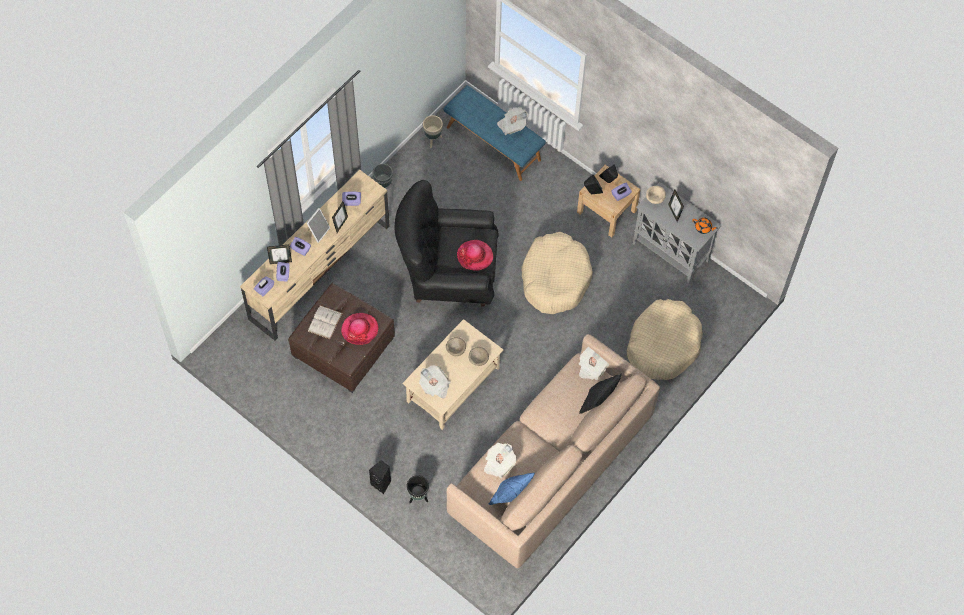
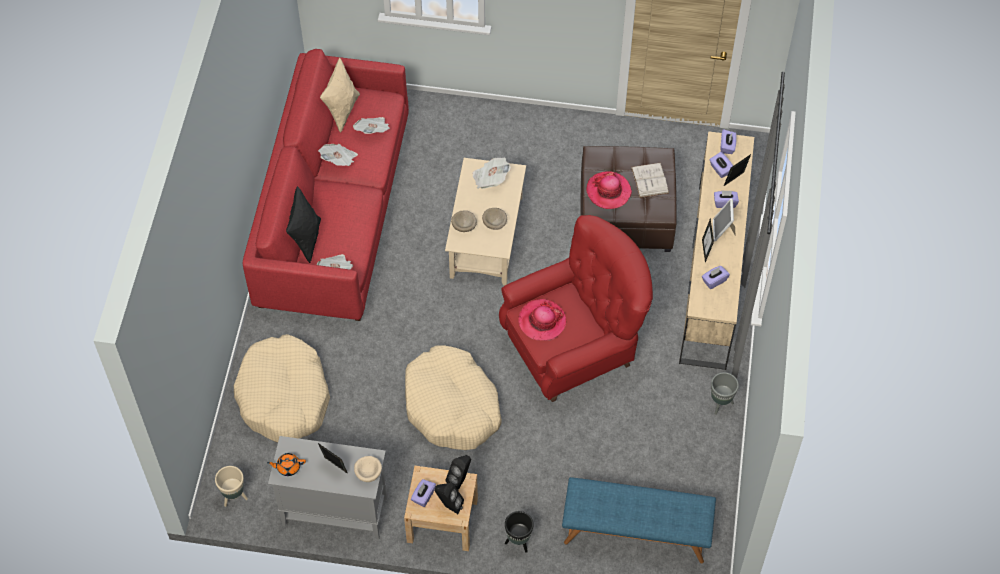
camera: 150 degrees right, 5 degrees down
black speaker [369,460,391,494] -> none
black armchair [395,180,499,307] -> red armchair [499,215,653,402]
black planter [407,475,429,504] -> black planter moved to [505,511,534,553]
beige planter [423,116,443,148] -> beige planter moved to [215,466,248,507]
beige sofa [447,334,660,568] -> red sofa [243,49,409,321]
blue pillow [489,473,535,505] -> beige pillow [320,57,360,133]
newspaper [497,107,528,135] -> newspaper moved to [318,144,358,166]

